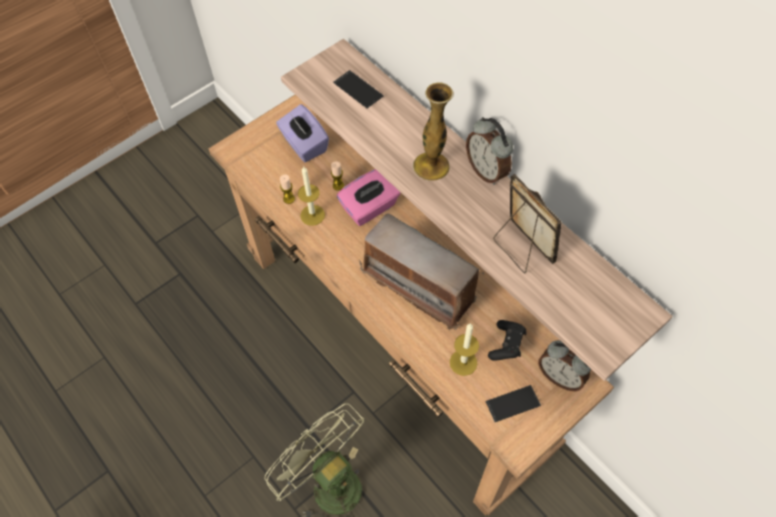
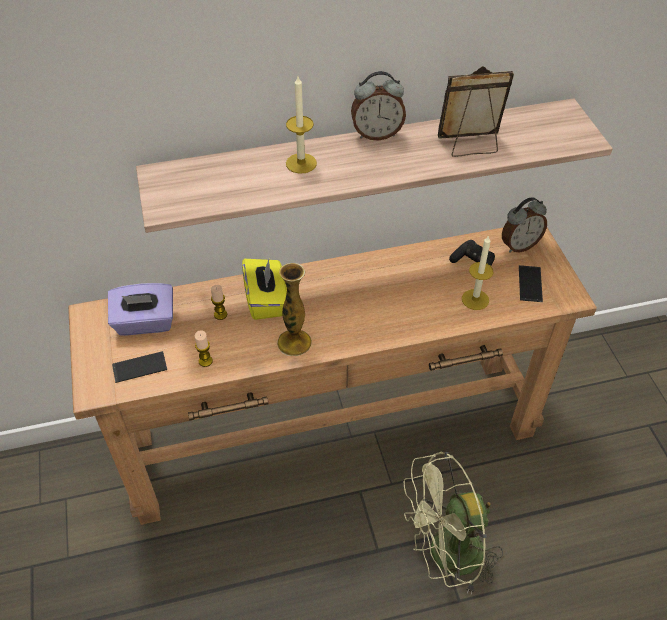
camera: 65 degrees left, 10 degrees down
candle [298,166,325,226] -> candle moved to [286,76,317,174]
phone [333,70,384,108] -> phone moved to [112,351,167,383]
pink tissue box [337,169,400,226] -> yellow tissue box [242,259,287,320]
radio [359,213,484,330] -> none
vase [413,82,454,181] -> vase moved to [277,263,312,356]

